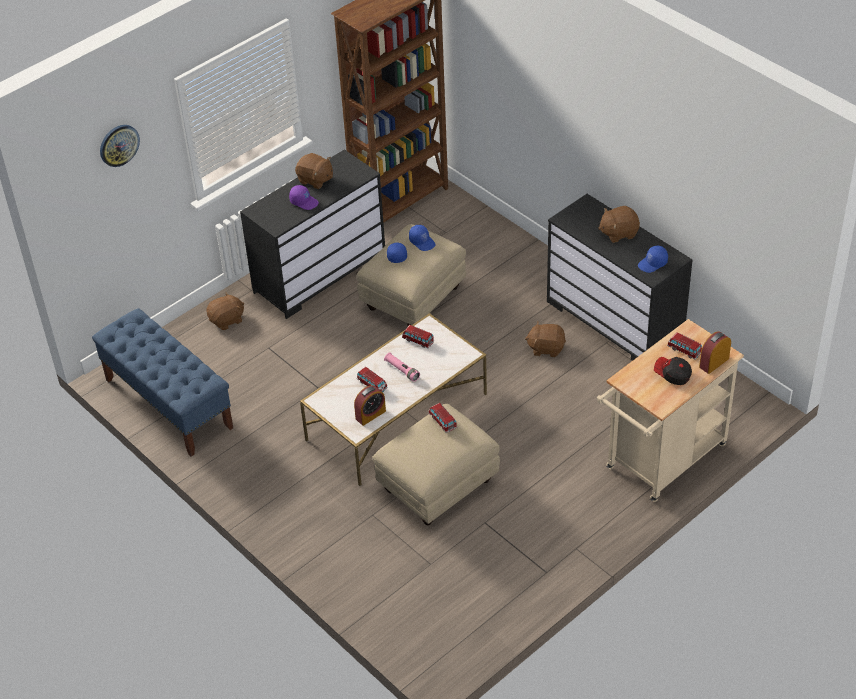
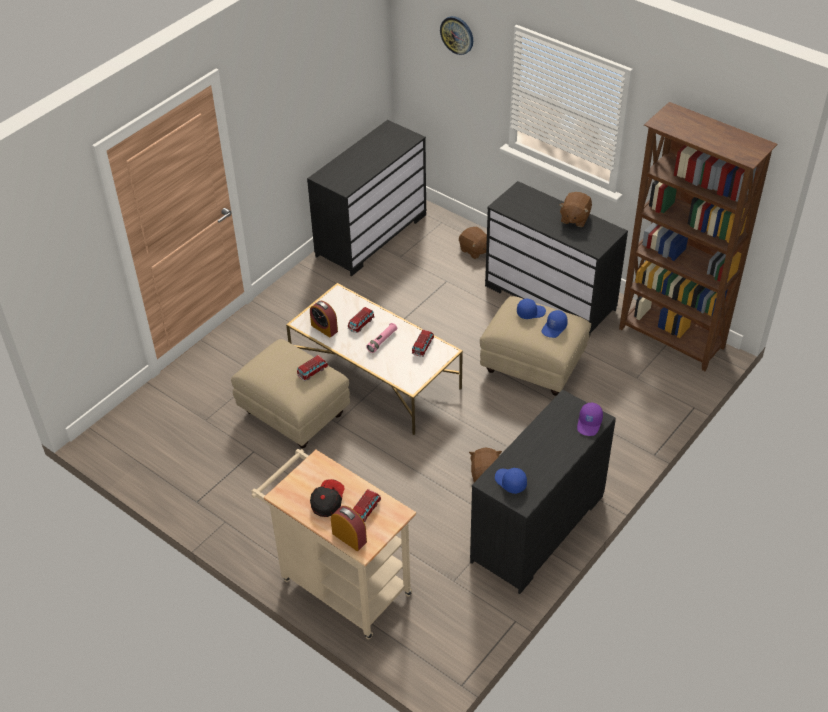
camera: 80 degrees right, 0 degrees up
blue bench [92,308,233,456] -> black dresser [307,120,426,276]
purple cap [289,185,319,210] -> purple cap moved to [577,402,603,436]
brown plush toy [598,206,640,243] -> none

